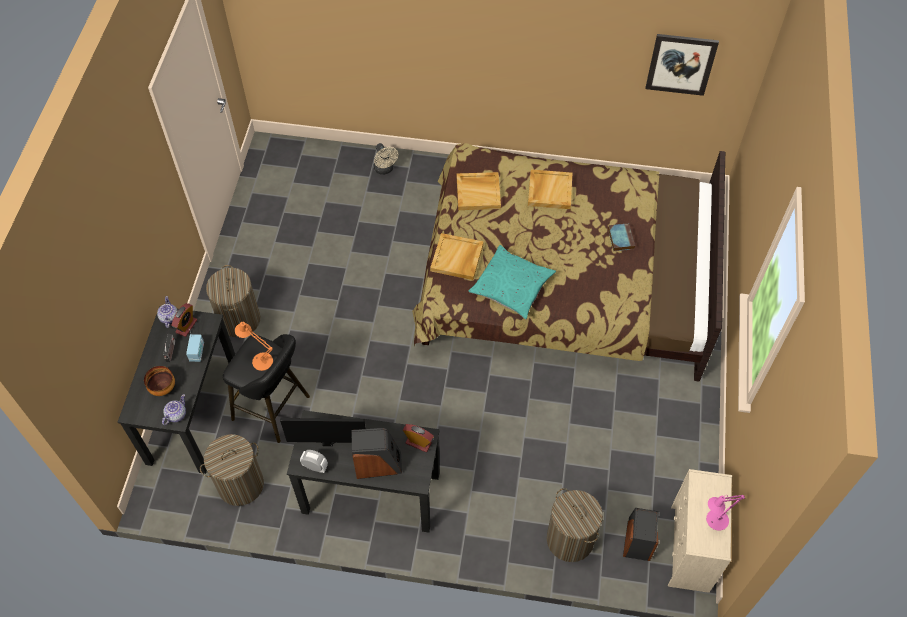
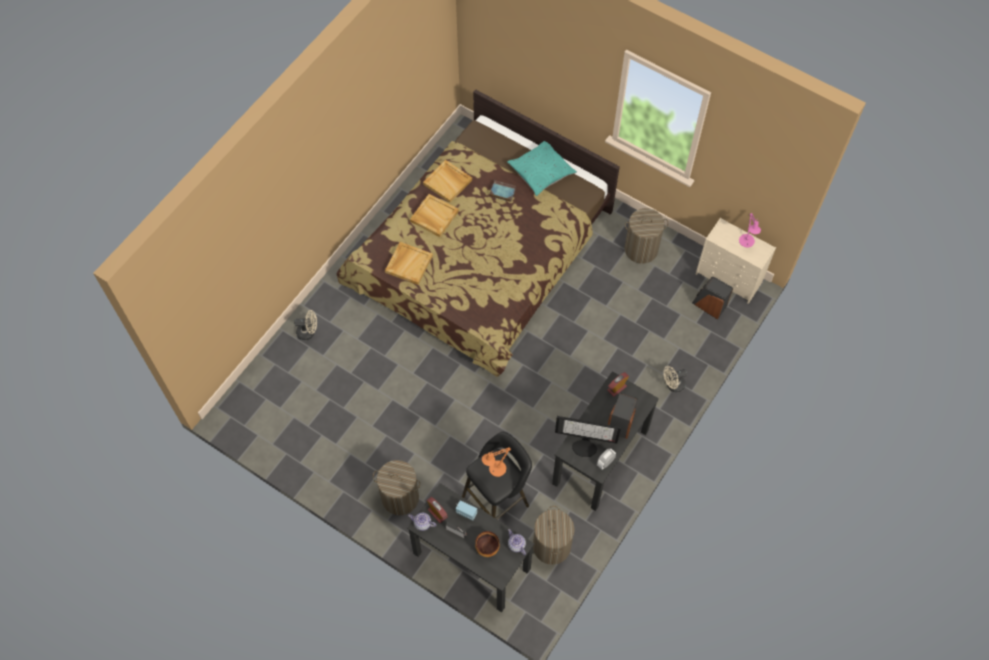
camera: 65 degrees left, 5 degrees up
monitor [280,418,366,446] -> monitor turned 105 degrees counterclockwise [555,416,621,457]
beige tray [430,233,484,280] -> beige tray moved to [423,160,472,203]
turquoise pillow [469,245,556,319] -> turquoise pillow moved to [507,141,577,196]
laundry basket [547,488,603,562] -> laundry basket moved to [625,208,668,264]
picture [645,34,719,96] -> none
none -> beige fan [664,366,687,393]

